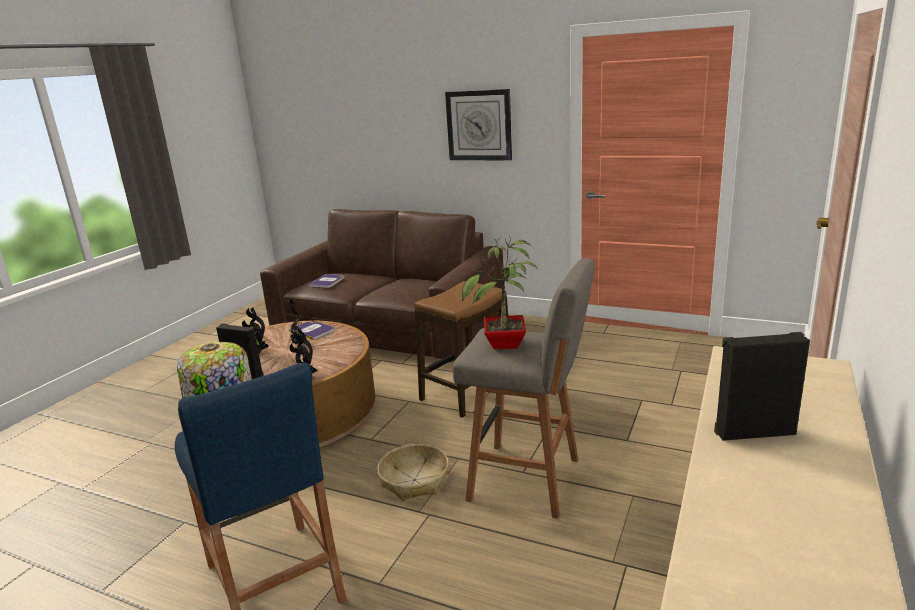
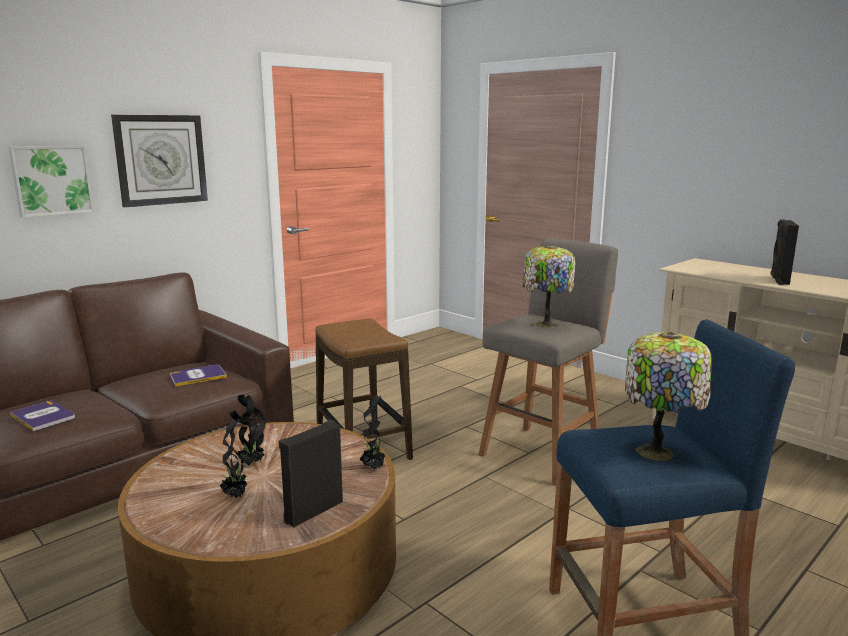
camera: 70 degrees left, 5 degrees down
book [289,320,334,340] -> book moved to [170,365,227,386]
basket [377,444,449,501] -> none
potted plant [462,236,538,349] -> table lamp [523,245,576,328]
none -> picture [8,145,94,218]

